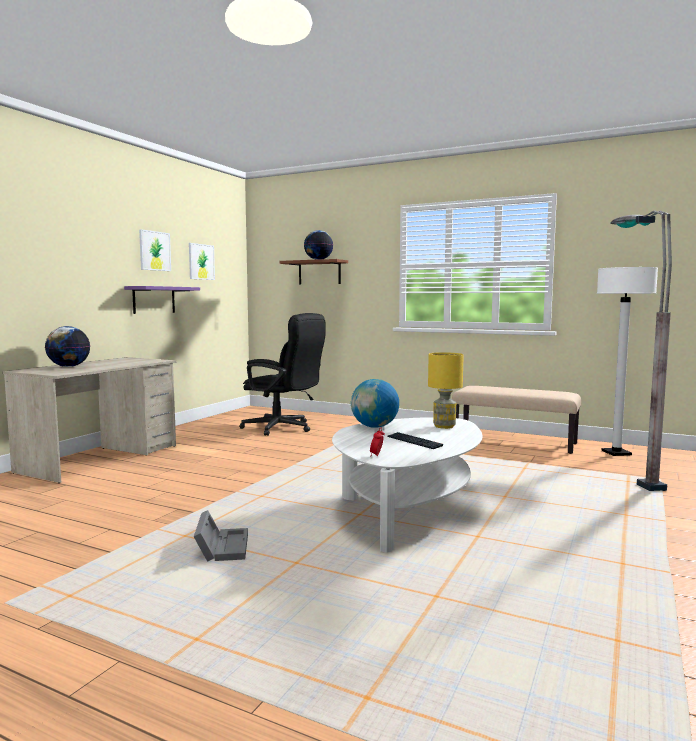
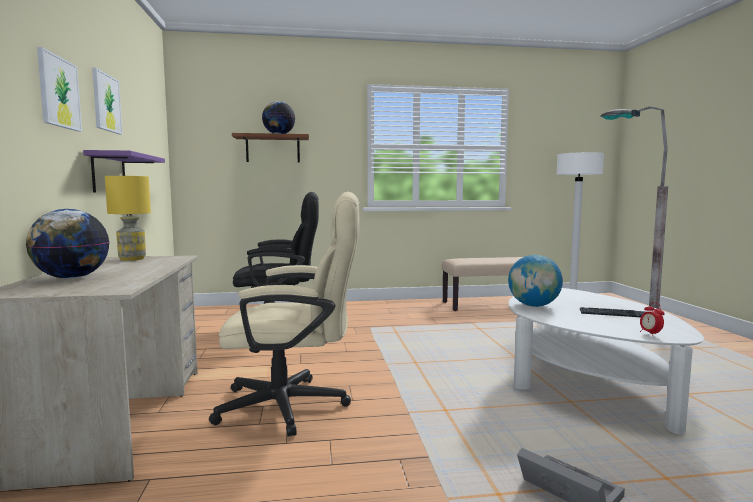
camera: 35 degrees left, 0 degrees up
picture [189,243,215,280] -> picture moved to [37,47,82,132]
yellow table lamp [428,352,464,429] -> yellow table lamp moved to [105,176,151,261]
none -> beige office chair [209,192,360,437]

